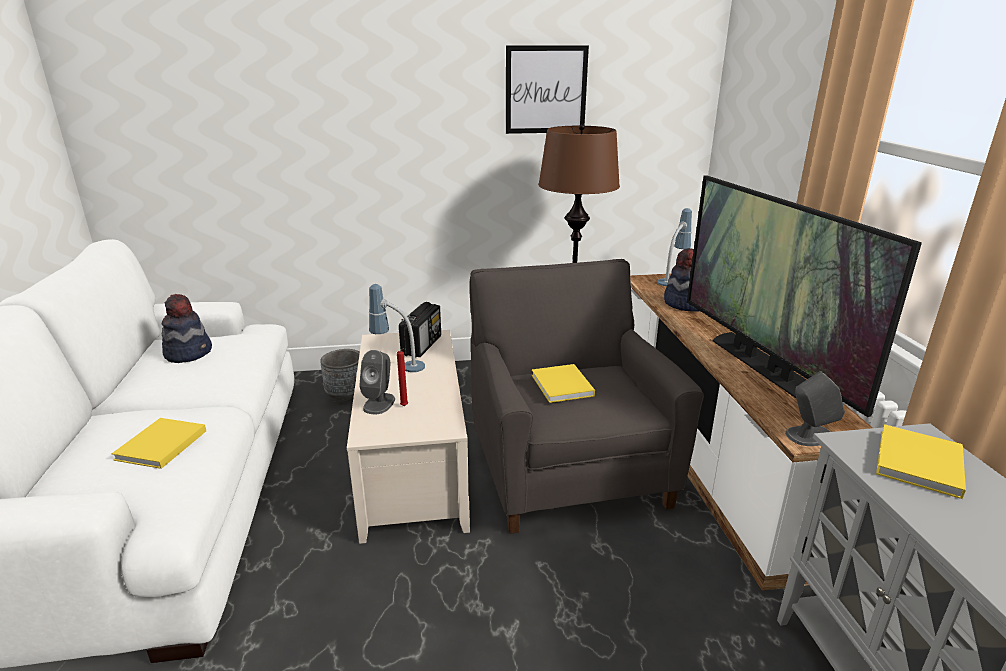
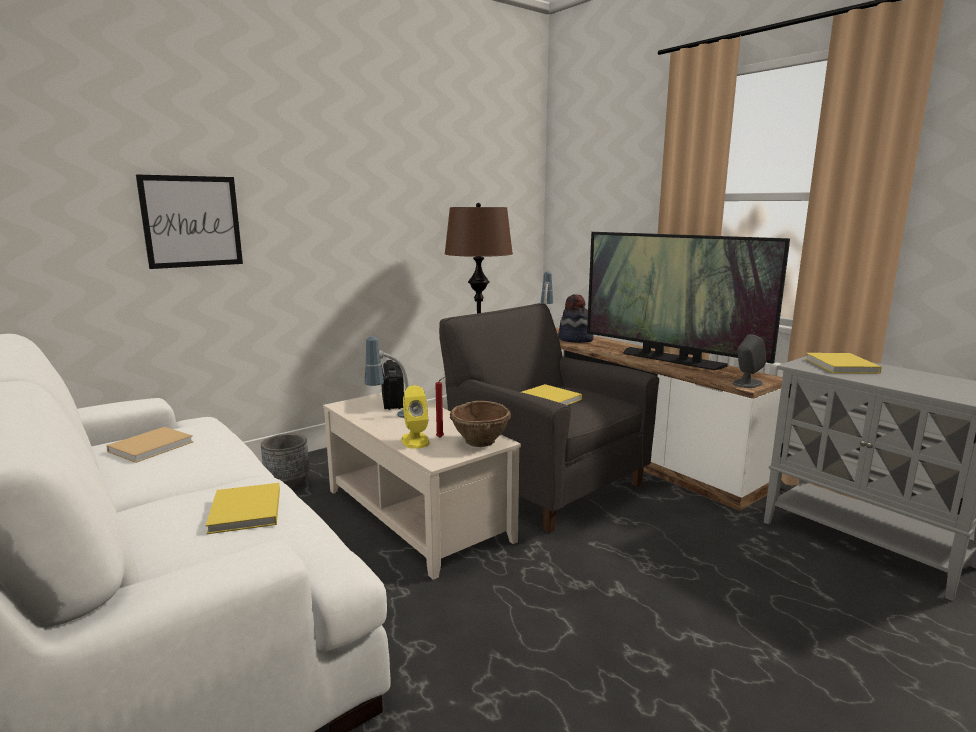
camera: 30 degrees left, 10 degrees down
hat [162,294,212,363] -> beige book [106,427,194,463]
grey speaker [359,350,395,414] -> yellow speaker [401,385,429,449]
picture [506,45,589,134] -> picture moved to [136,174,243,269]
none -> brown bowl [450,401,511,447]

